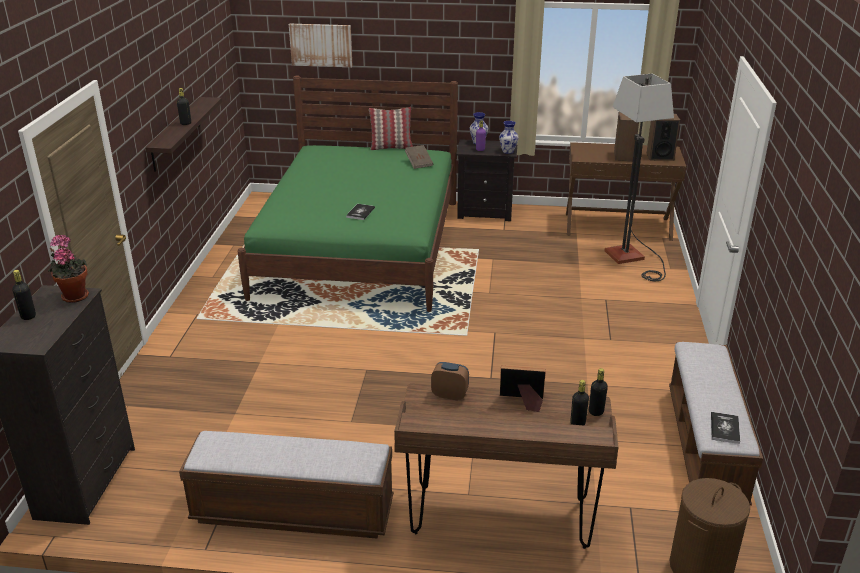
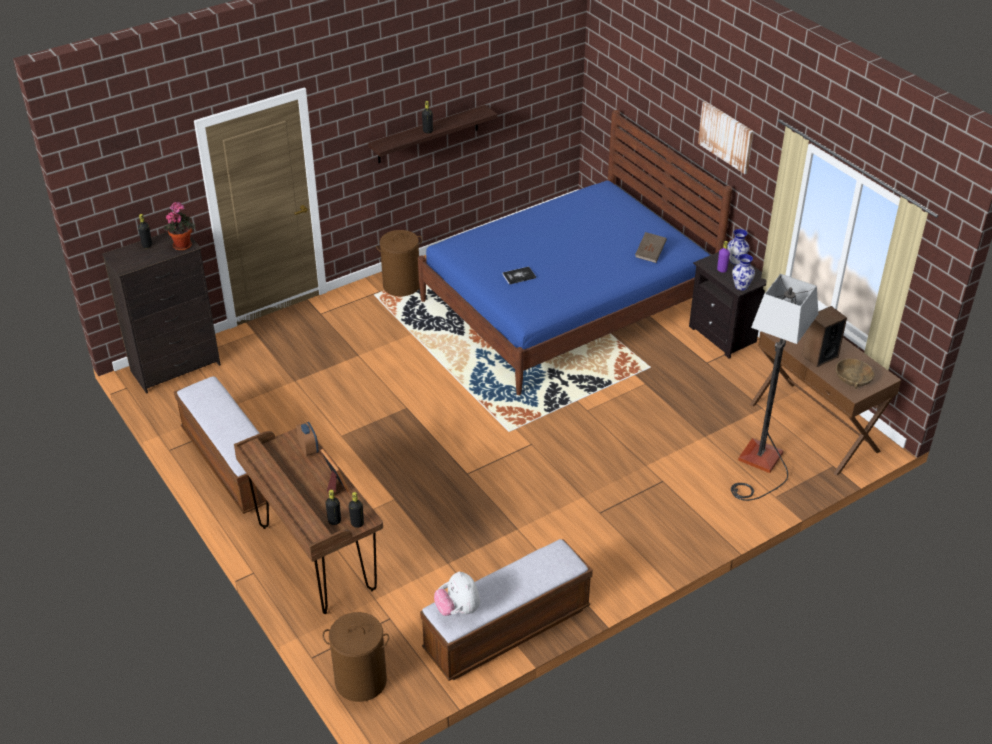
camera: 50 degrees right, 10 degrees up
green bed [237,76,458,312] -> blue bed [418,110,732,395]
picture [289,24,352,67] -> picture moved to [698,101,754,174]
pillow [369,107,413,150] -> none
speaker [647,114,680,161] -> brown bowl [836,358,875,389]
book [711,412,740,444] -> plush toy [434,571,480,616]
none -> brown laundry basket [376,230,422,296]

